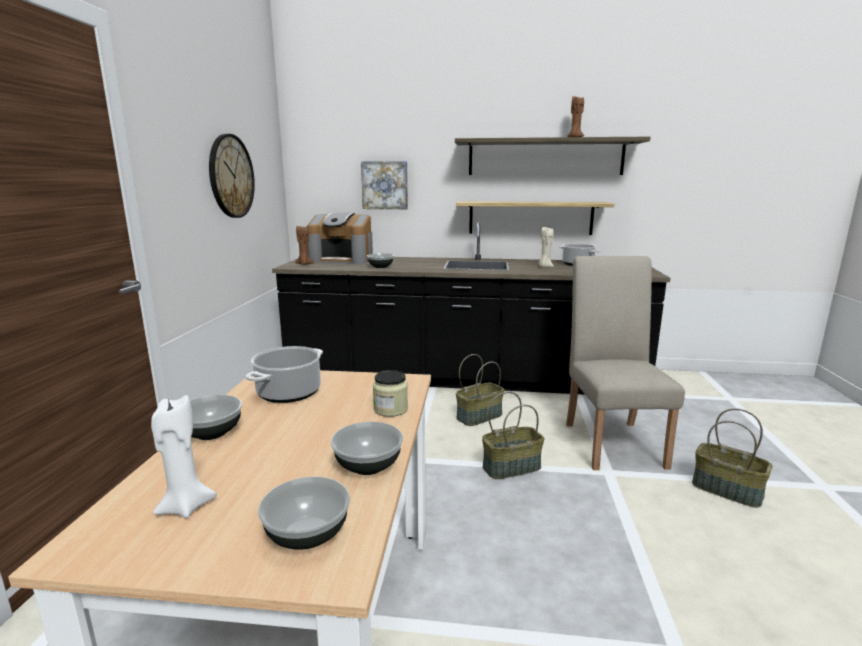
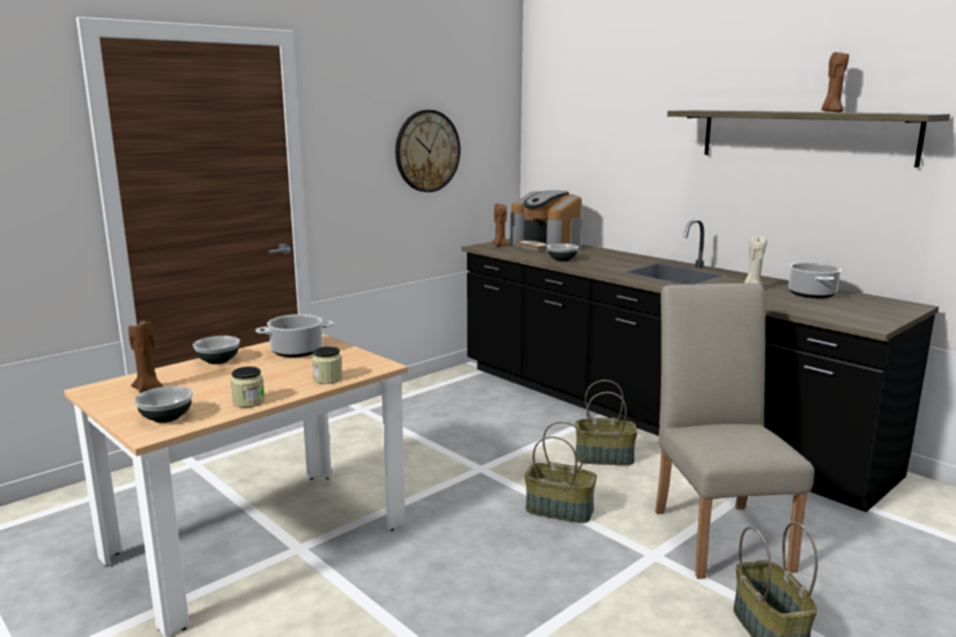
camera: 40 degrees right, 0 degrees up
white candle [151,395,217,518] -> brown candle [128,321,163,393]
bowl [331,422,403,475] -> jar [230,366,265,408]
picture [361,161,408,209] -> none
shelf [456,201,614,235] -> none
beige chair [566,256,685,470] -> beige chair turned 45 degrees counterclockwise [655,283,815,579]

